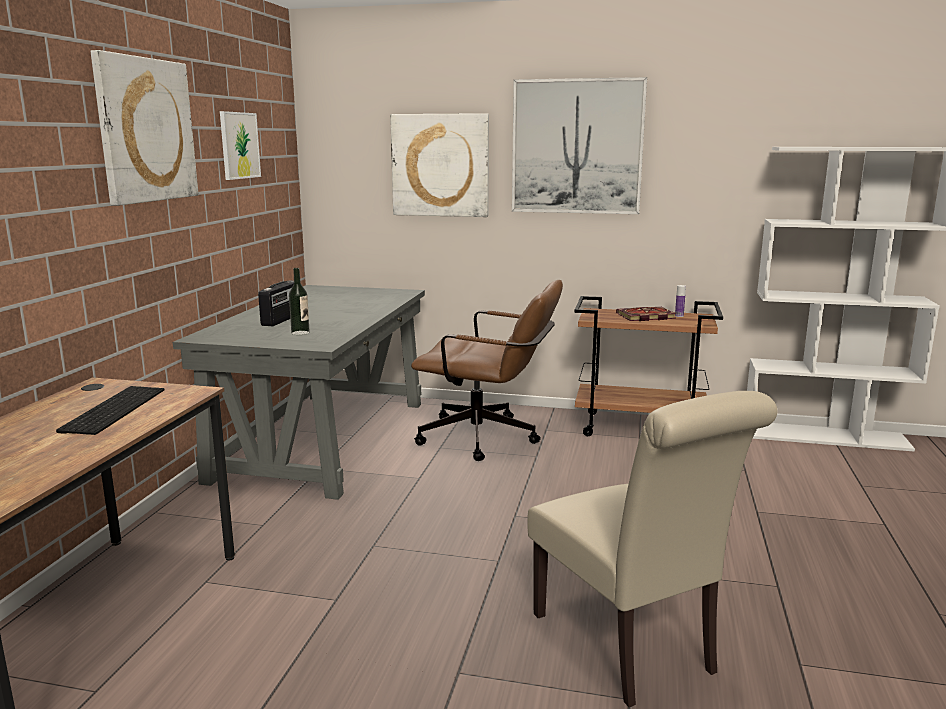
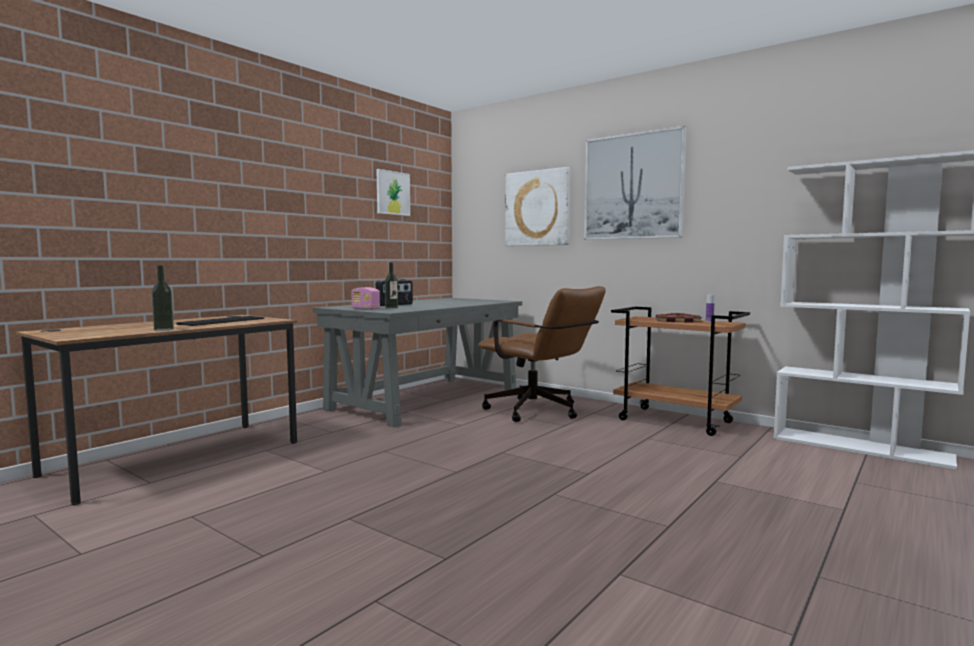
camera: 25 degrees right, 10 degrees down
picture [90,50,199,206] -> none
beige chair [527,391,777,707] -> none
none -> bottle [152,265,174,331]
none -> radio [351,287,380,310]

